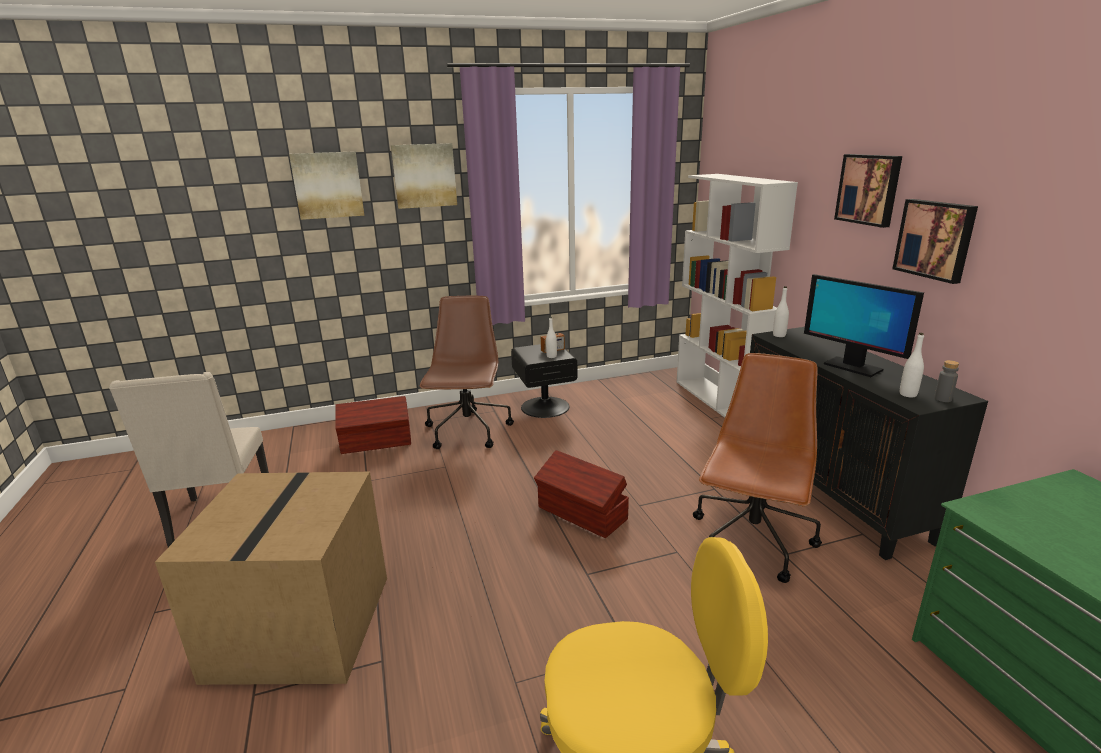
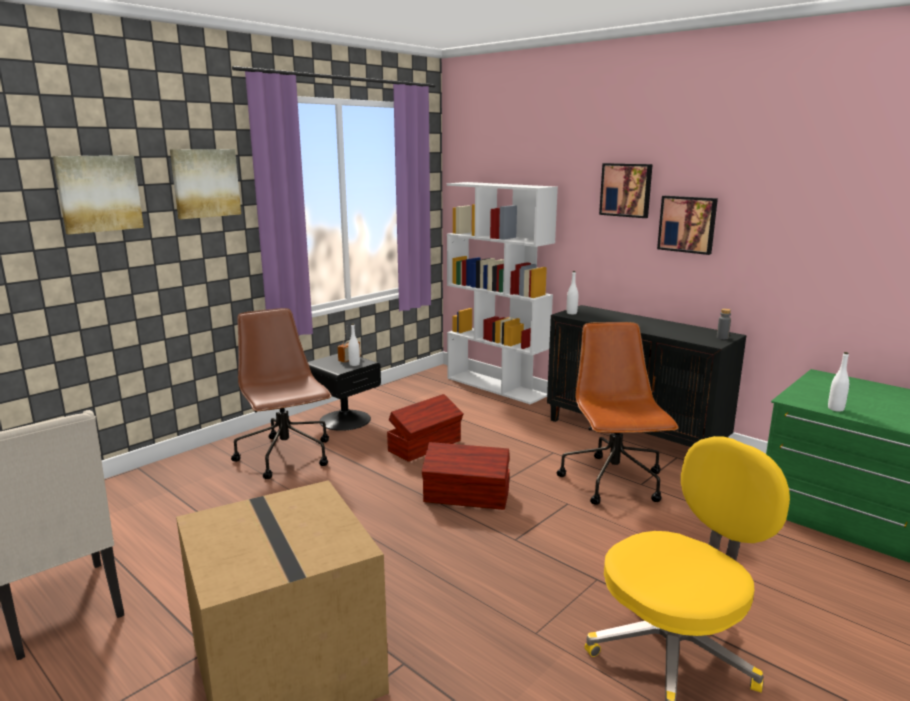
camera: 30 degrees left, 5 degrees down
brown storage box [335,396,411,454] -> brown storage box moved to [387,394,464,462]
monitor [804,274,924,377] -> none
white bottle [900,333,924,397] -> white bottle moved to [828,352,849,412]

